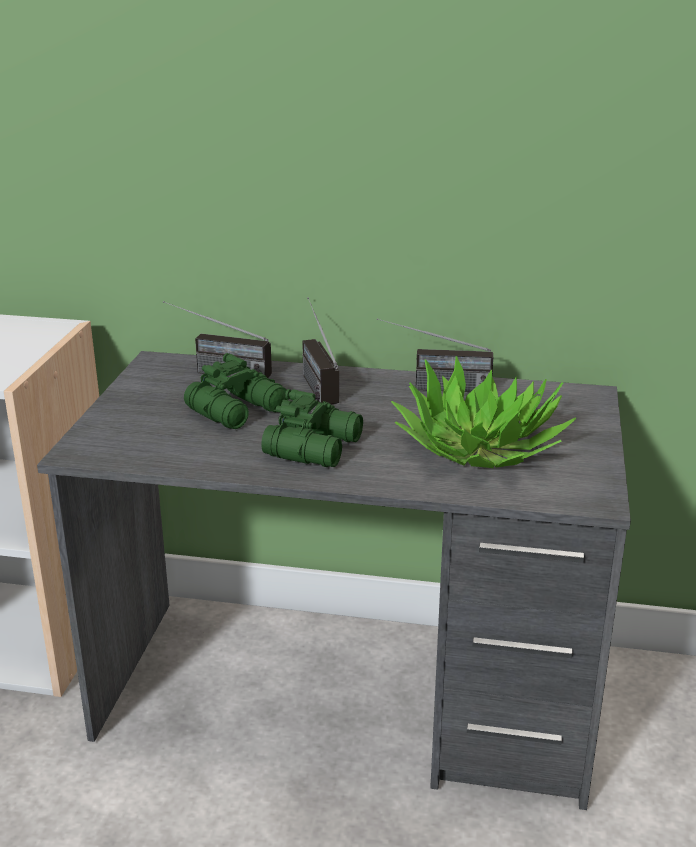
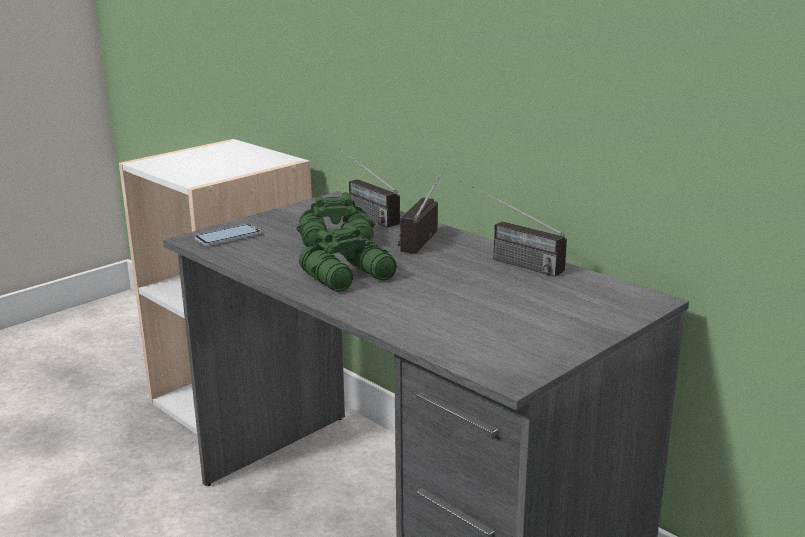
camera: 35 degrees right, 5 degrees down
potted plant [391,356,576,468] -> none
none -> phone [195,224,261,246]

